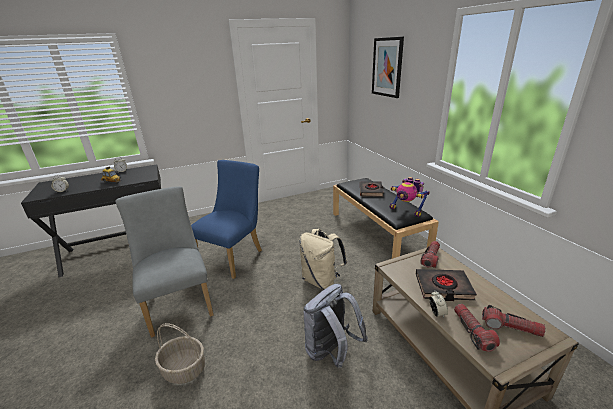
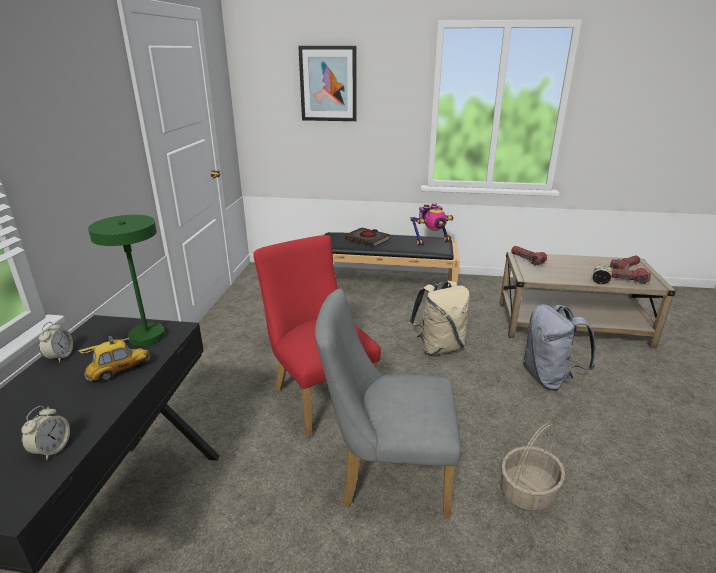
camera: 60 degrees left, 0 degrees up
blue chair [191,160,262,279] -> red chair [254,235,381,437]
black book [416,269,477,301] -> none
none -> green table lamp [79,215,165,354]

